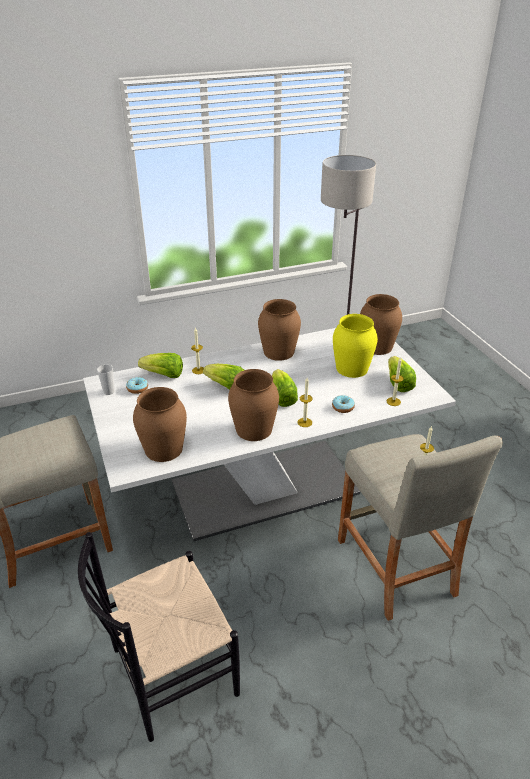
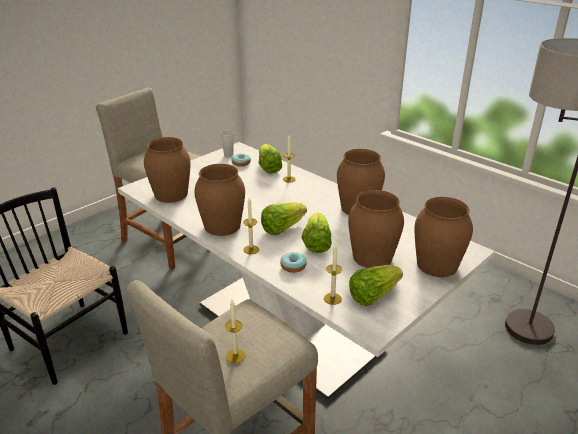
camera: 65 degrees right, 5 degrees down
lettuce [203,364,244,390] -> lettuce moved to [301,212,332,253]
yellow vase [333,314,378,378] -> brown vase [348,190,404,268]

